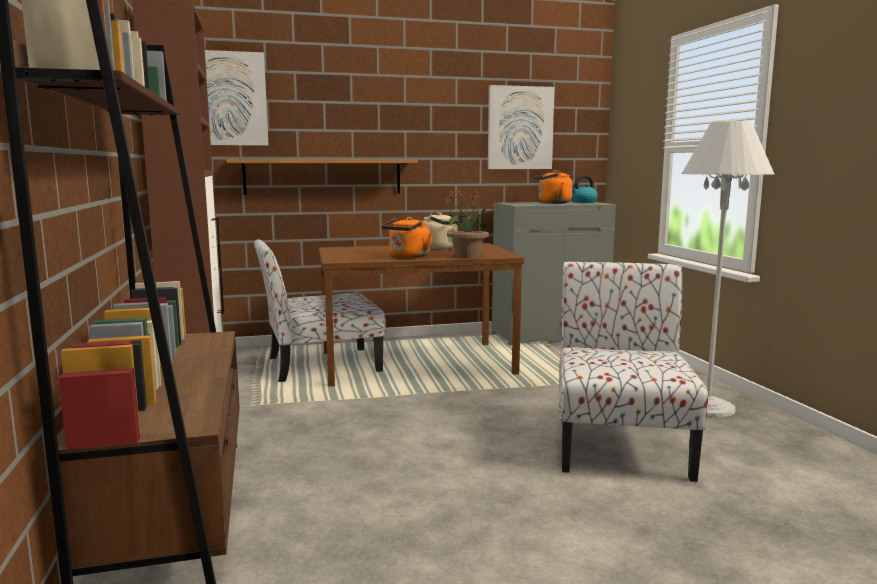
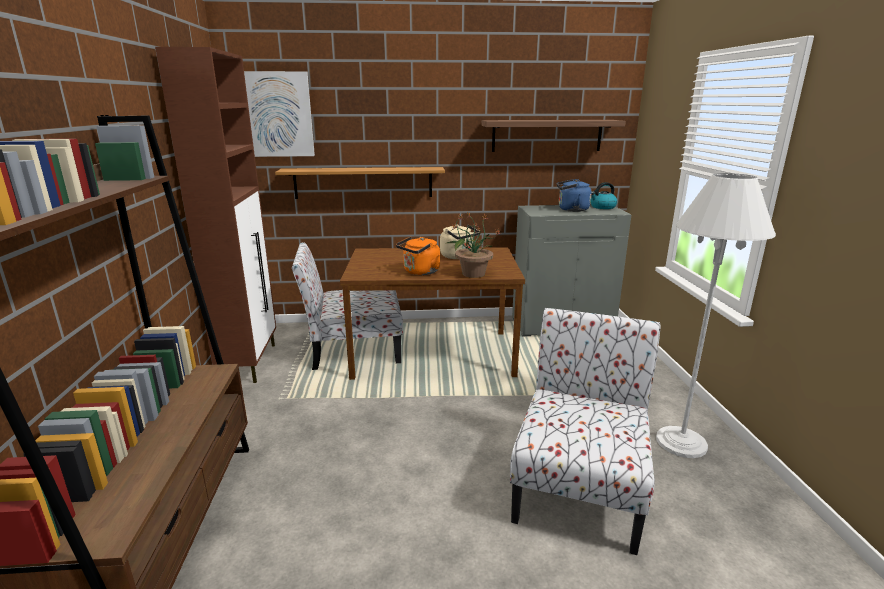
camera: 10 degrees right, 10 degrees up
picture [488,85,555,169] -> shelf [482,120,626,152]
orange kettle [534,170,573,204] -> blue kettle [557,179,591,212]

